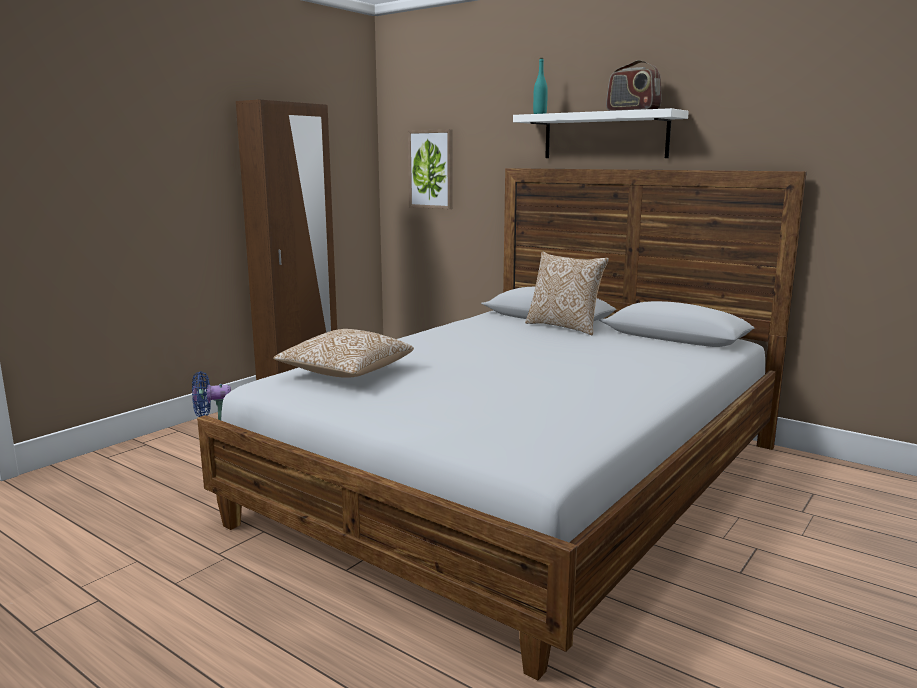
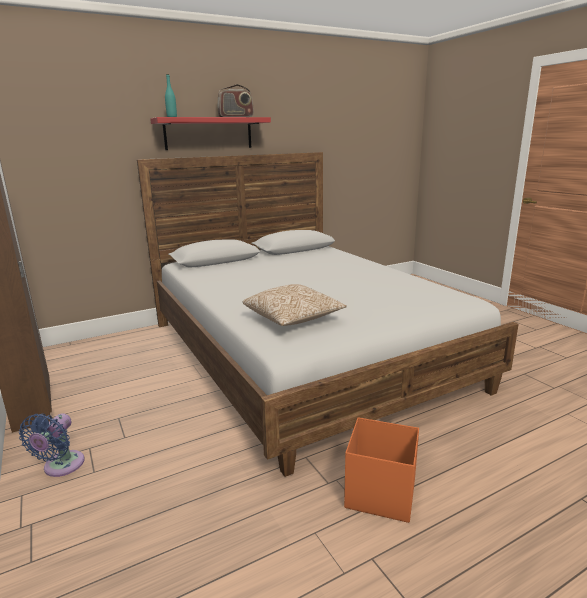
camera: 65 degrees left, 5 degrees up
picture [408,129,453,209] -> none
white shelf [513,108,689,158] -> red shelf [150,117,271,150]
pillow [525,252,609,335] -> none
none -> orange storage box [344,417,419,523]

